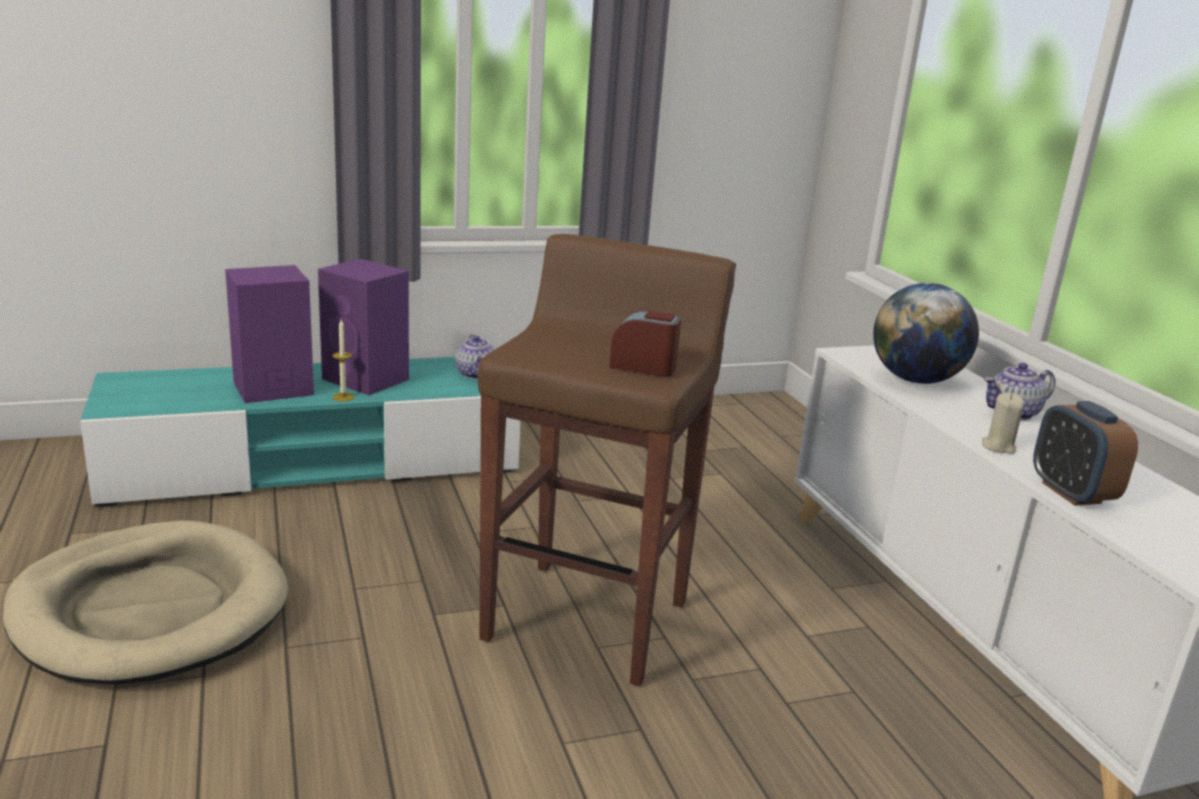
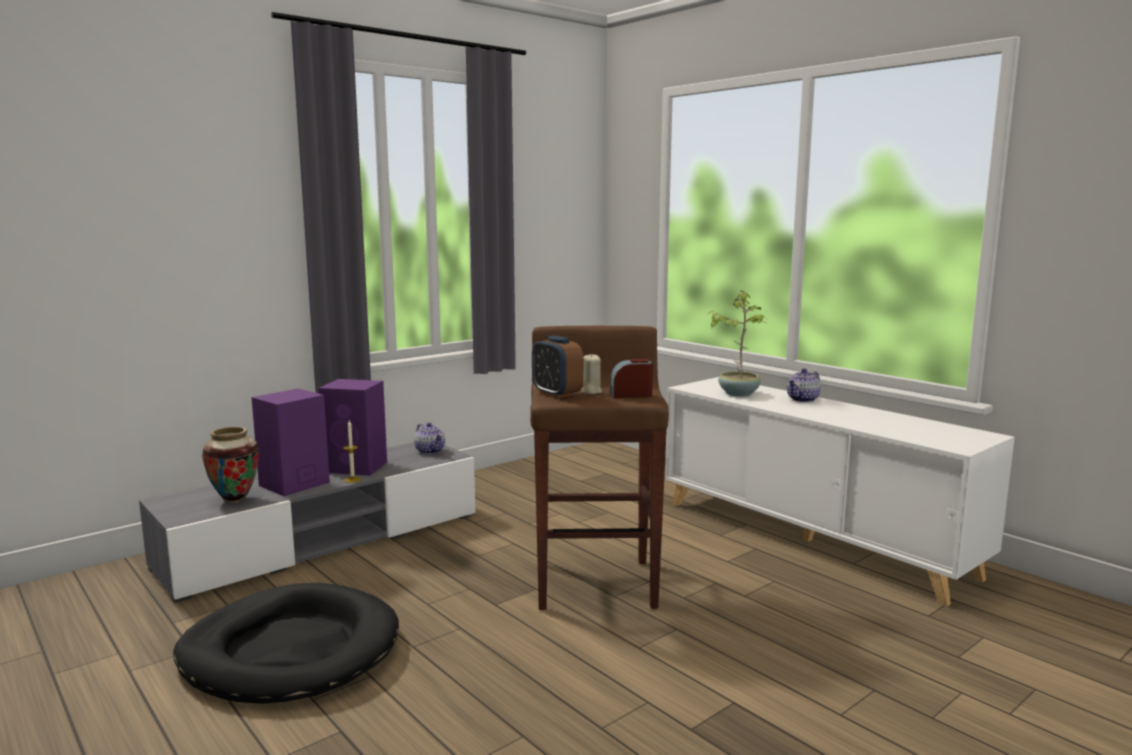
camera: 20 degrees left, 10 degrees down
beige dog bed [3,520,288,685] -> black dog bed [173,583,399,704]
turquoise tv stand [80,357,521,507] -> grey tv stand [139,442,475,602]
globe [873,283,979,384] -> potted plant [706,291,769,397]
beige candle [982,393,1024,454] -> beige candle moved to [580,353,602,394]
alarm clock [1033,401,1138,506] -> alarm clock moved to [532,336,584,398]
none -> vase [202,427,259,503]

